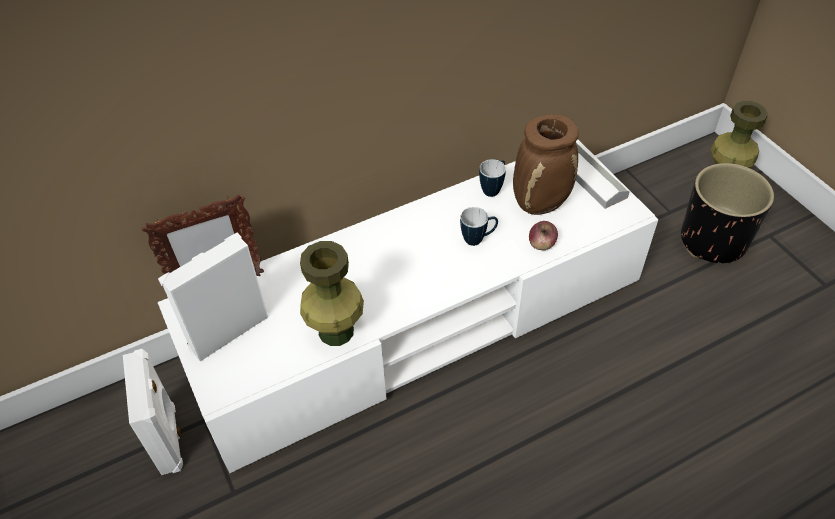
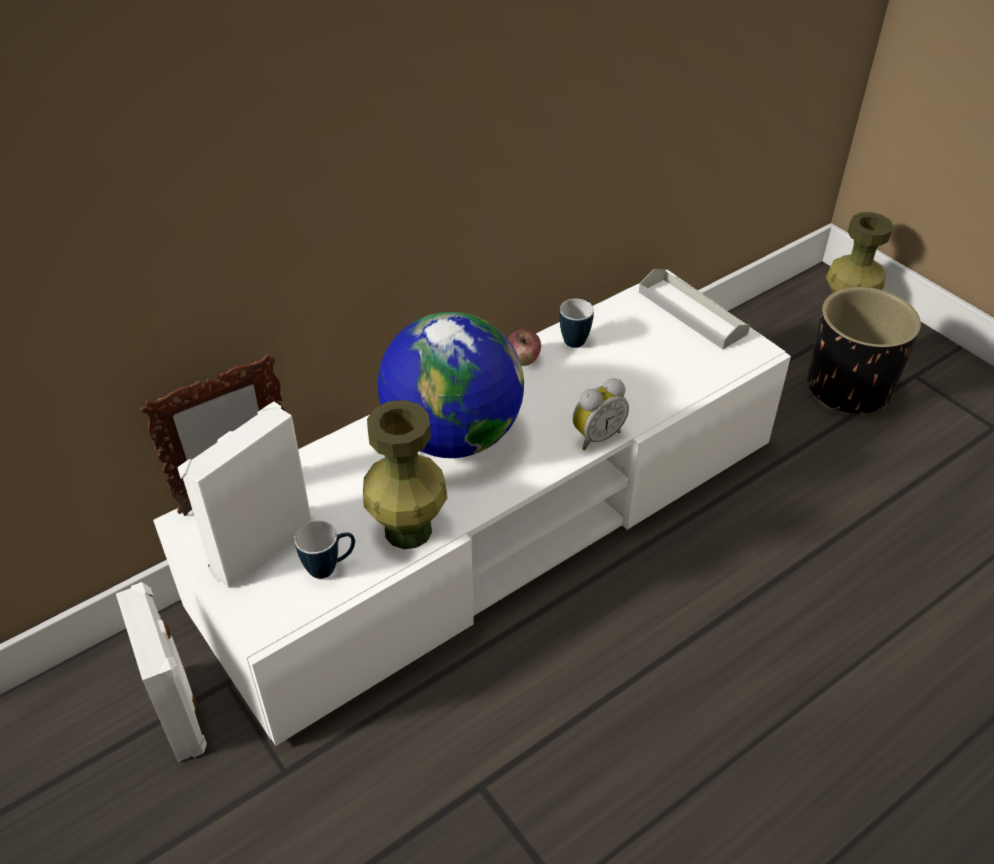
camera: 10 degrees left, 5 degrees down
mug [460,207,498,246] -> mug moved to [294,521,355,579]
brown vase [513,114,579,215] -> none
apple [529,221,558,250] -> apple moved to [508,329,541,366]
none -> globe [378,312,524,458]
none -> alarm clock [573,378,629,450]

